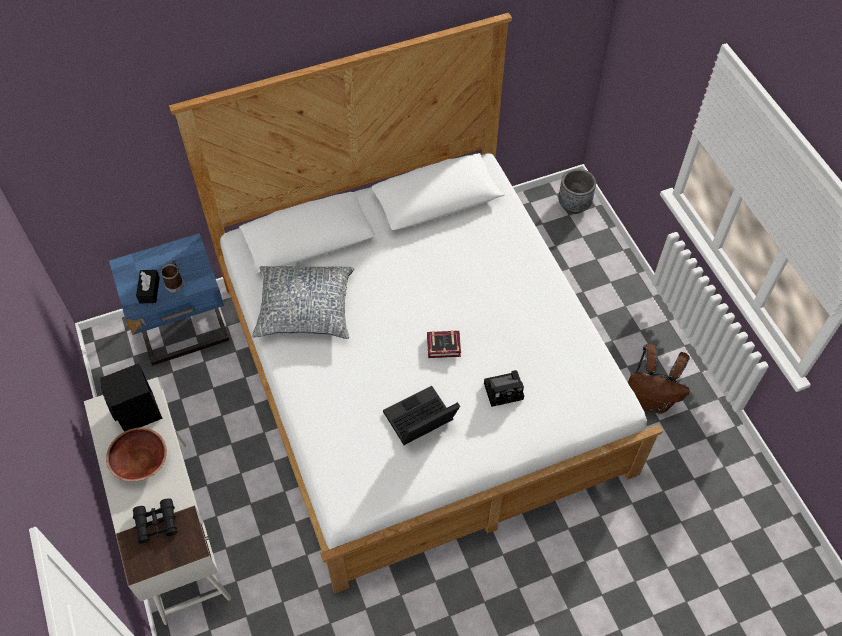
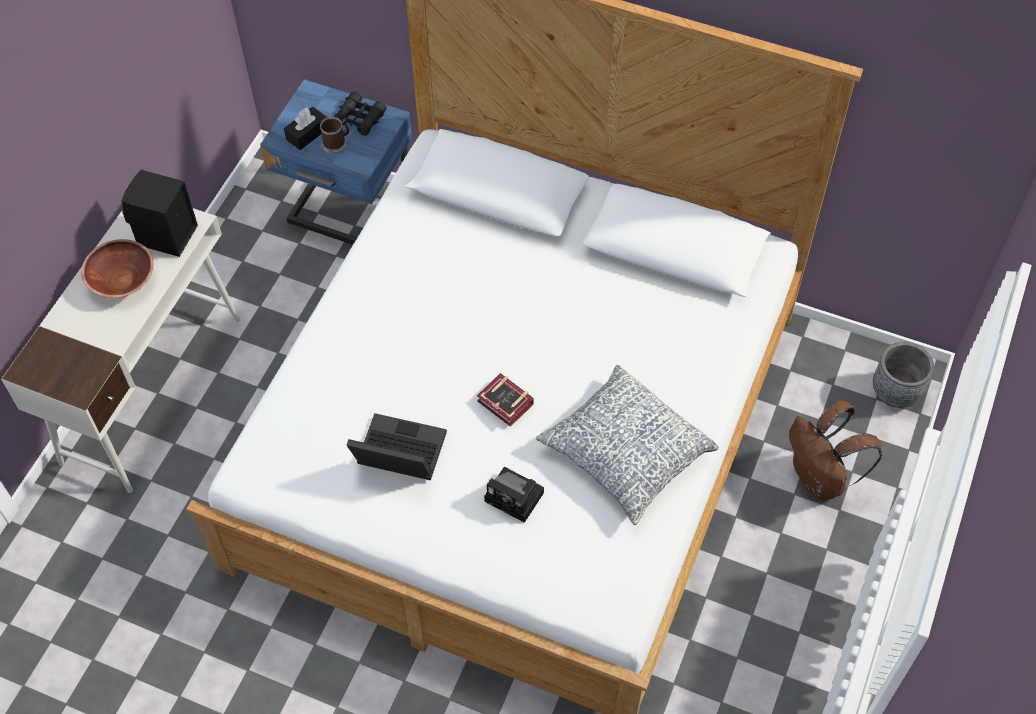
camera: 45 degrees right, 0 degrees up
black binoculars [133,498,178,544] -> black binoculars moved to [334,91,387,136]
pillow [252,266,354,339] -> pillow moved to [536,365,719,525]
brown backpack [628,344,690,414] -> brown backpack moved to [789,400,882,501]

